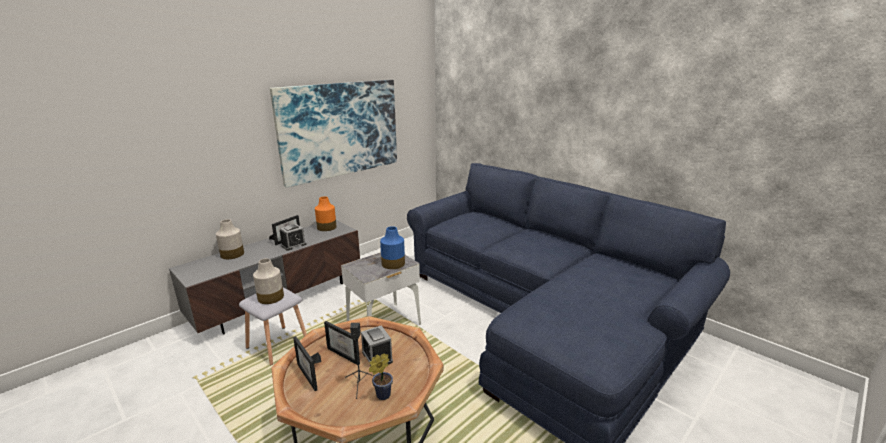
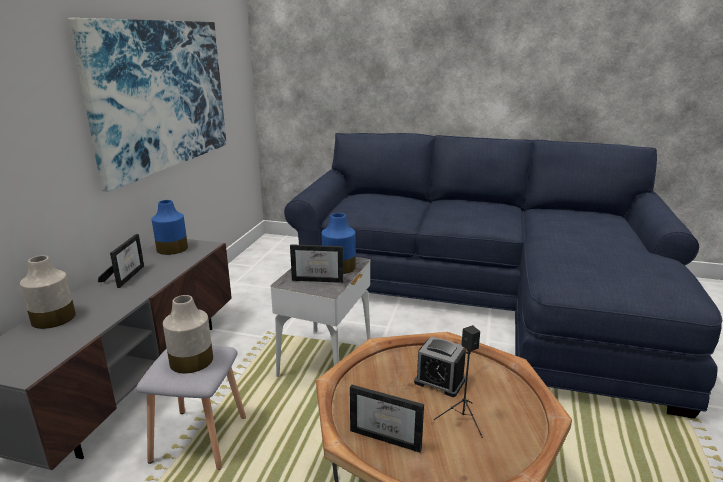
camera: 30 degrees left, 0 degrees up
alarm clock [280,224,307,251] -> none
orange vase [315,196,337,231] -> blue vase [152,200,188,255]
picture frame [324,321,360,365] -> picture frame moved to [290,244,343,283]
potted plant [369,353,393,400] -> none

